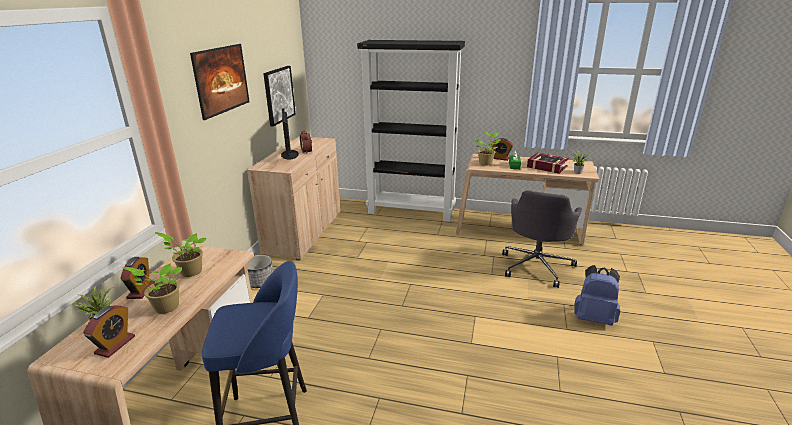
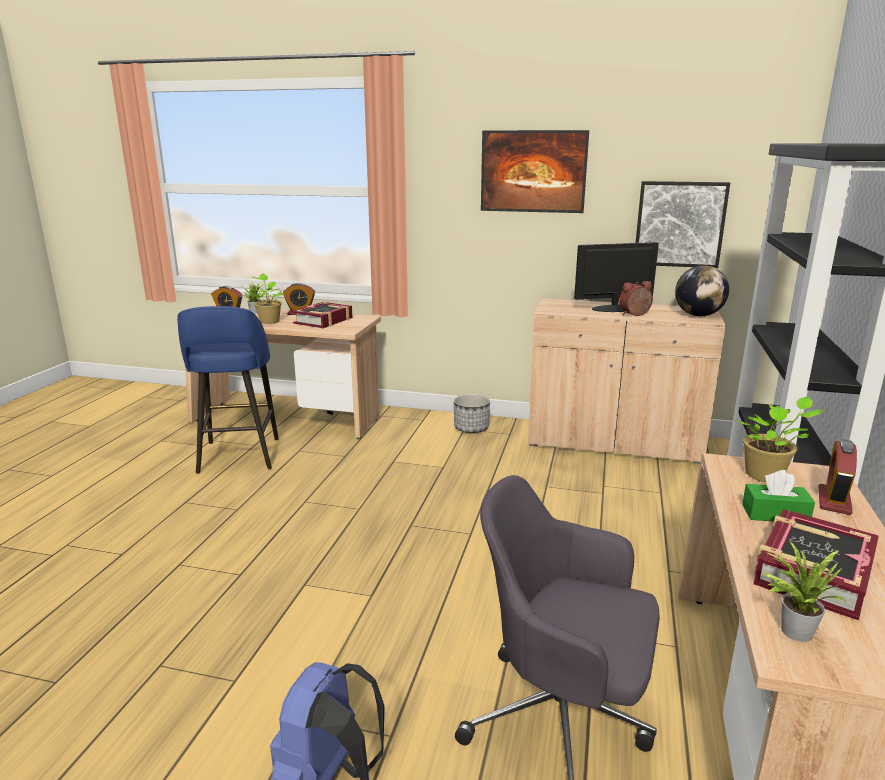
camera: 90 degrees right, 5 degrees down
potted plant [155,232,206,277] -> book [292,302,353,328]
none -> globe [675,265,729,316]

